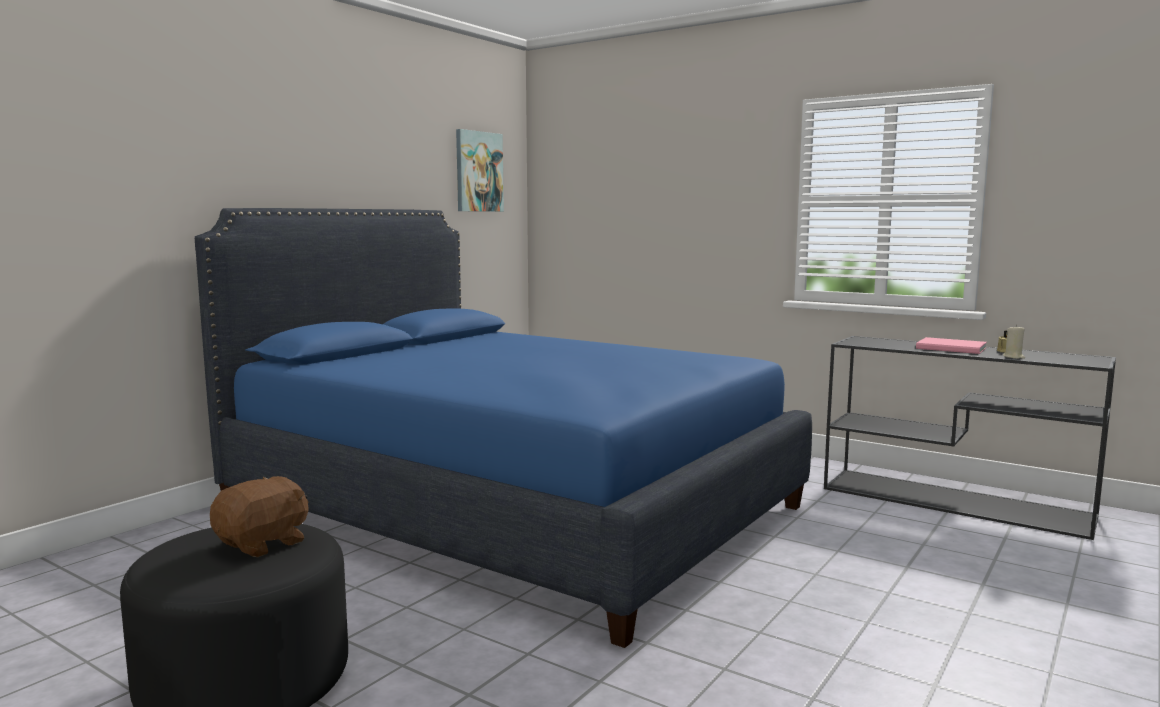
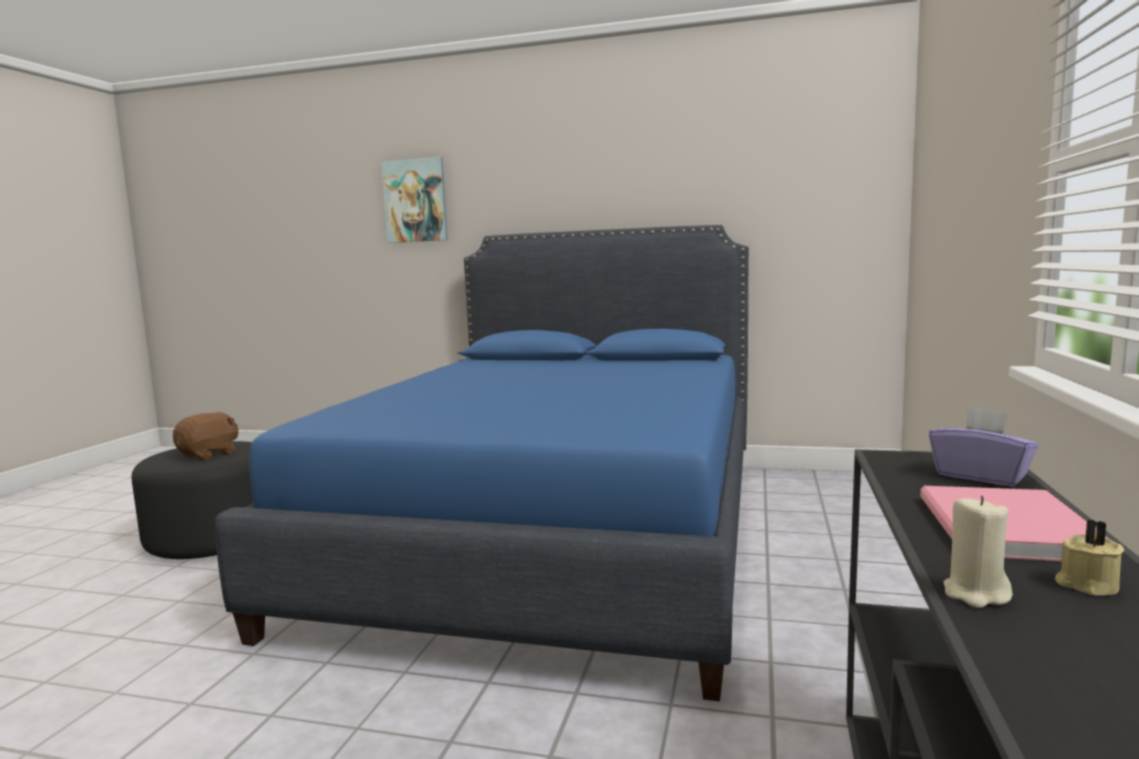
camera: 70 degrees right, 0 degrees up
brown plush toy [210,476,309,557] -> brown plush toy turned 75 degrees counterclockwise [173,412,239,460]
picture [456,129,504,212] -> picture moved to [381,157,448,243]
none -> purple tissue box [929,407,1039,487]

